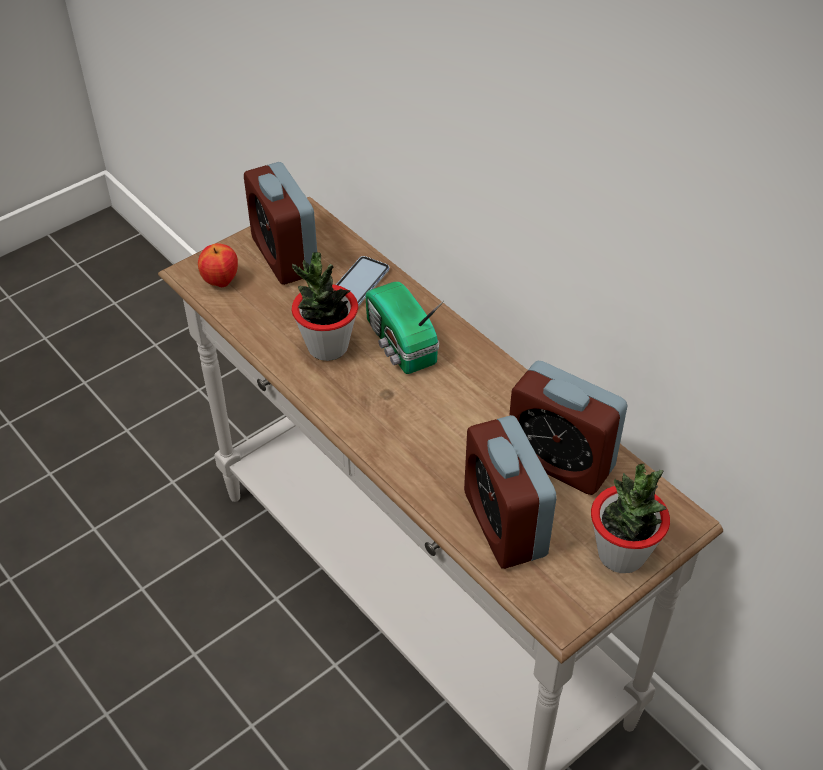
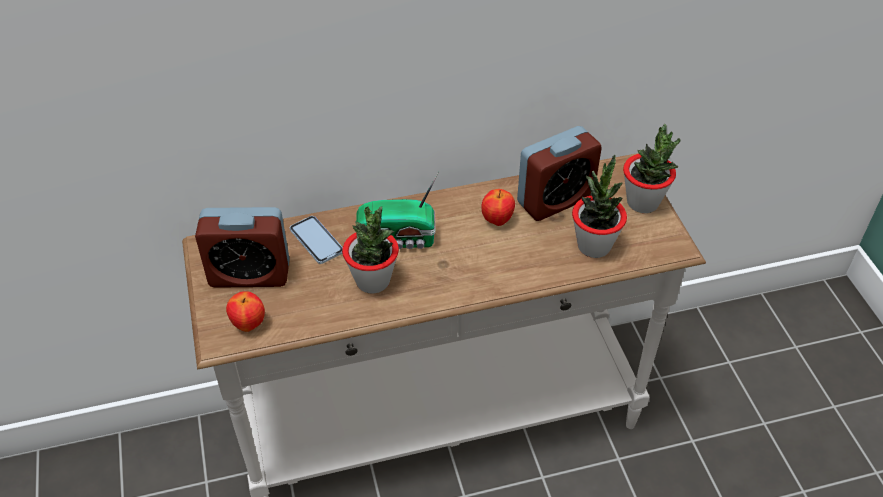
camera: 65 degrees left, 0 degrees up
alarm clock [464,415,557,569] -> potted plant [572,154,627,258]
none -> apple [481,189,515,226]

